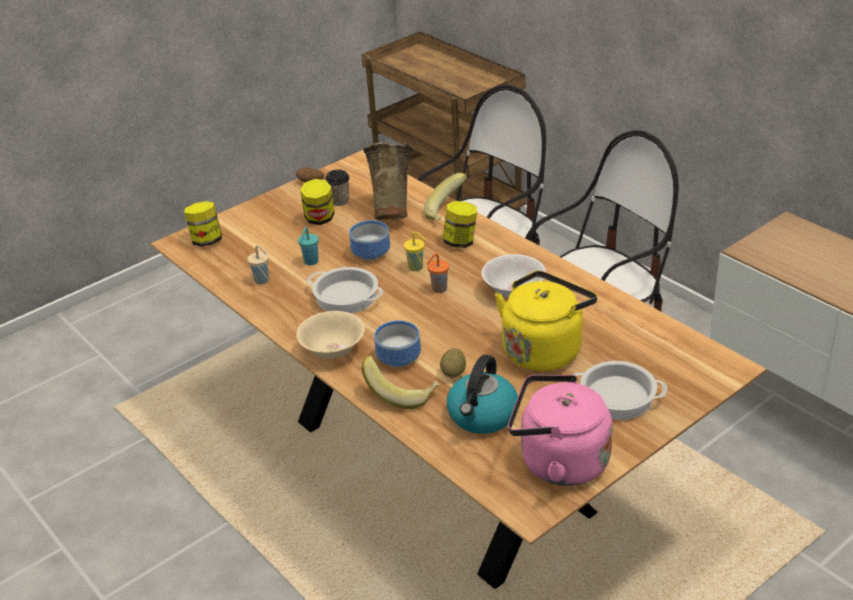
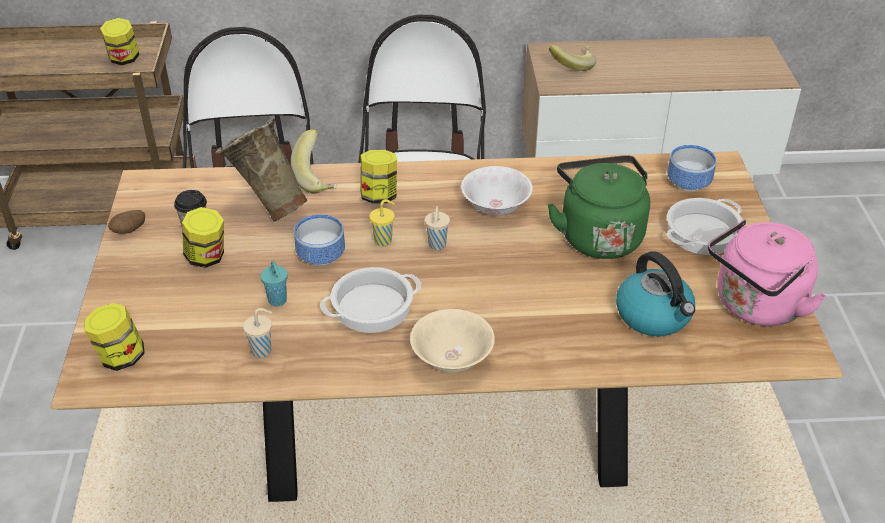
camera: 55 degrees left, 5 degrees up
banana [362,356,440,409] -> banana moved to [549,45,596,71]
bowl [374,321,421,367] -> bowl moved to [667,145,716,191]
orange cup [426,253,449,293] -> beige cup [425,206,450,250]
potato [440,348,466,378] -> none
yellow kettle [495,271,597,371] -> green kettle [547,155,650,259]
none -> jar [100,18,139,65]

